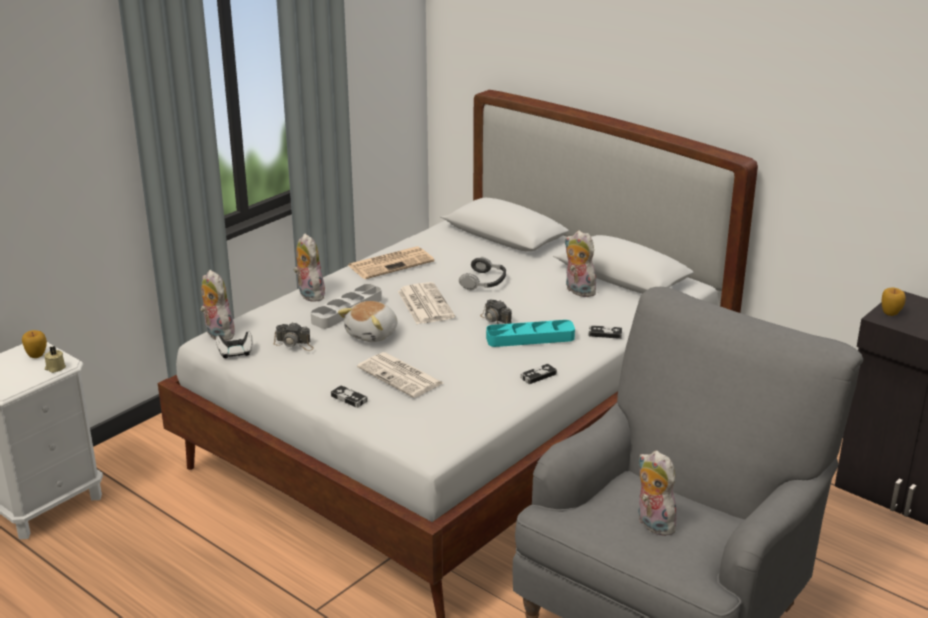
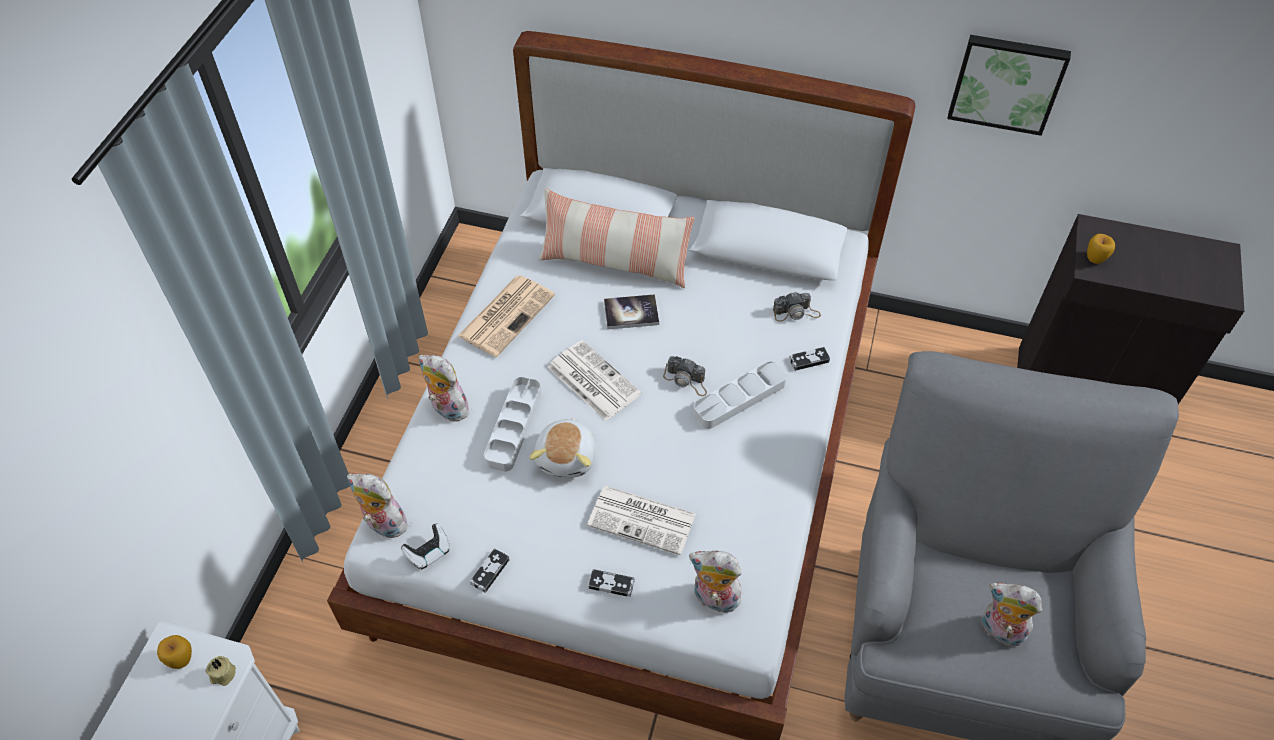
camera: 25 degrees left, 25 degrees up
camera [274,323,314,351] -> camera moved to [773,292,821,321]
headphones [459,257,506,290] -> book [604,294,659,329]
turquoise tray [486,320,575,347] -> grey tray [693,361,787,429]
game controller [521,364,557,384] -> game controller moved to [470,548,510,593]
plush toy [564,230,596,297] -> plush toy moved to [689,551,742,616]
none -> pillow [538,188,695,288]
none -> picture [947,35,1071,136]

